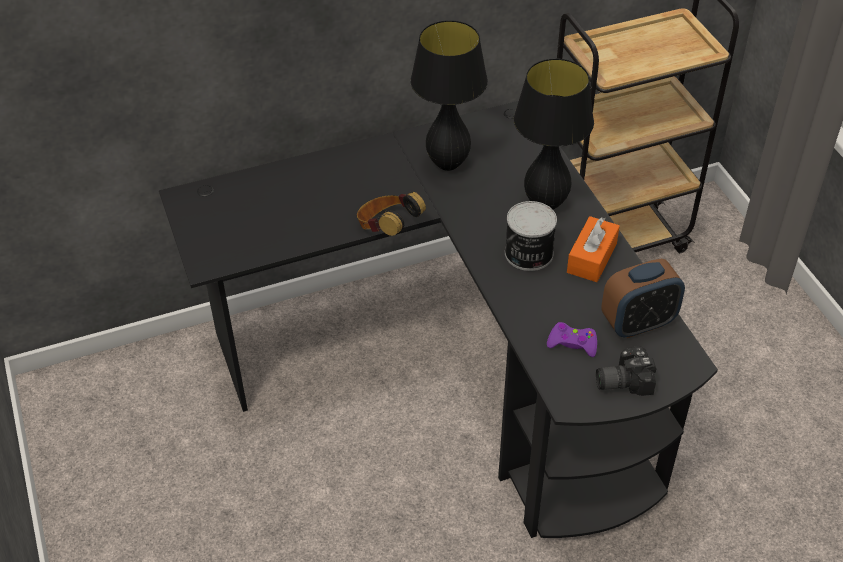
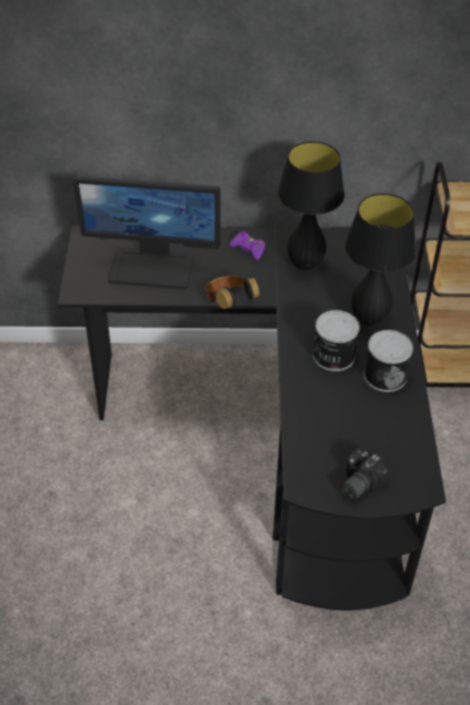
camera: 20 degrees right, 0 degrees up
purple game controller [547,322,597,357] -> purple game controller moved to [229,232,265,260]
orange tissue box [567,216,620,282] -> can [364,330,413,392]
camera [596,346,657,396] -> camera turned 60 degrees counterclockwise [340,448,390,501]
alarm clock [601,259,685,338] -> none
none -> monitor [73,176,220,289]

